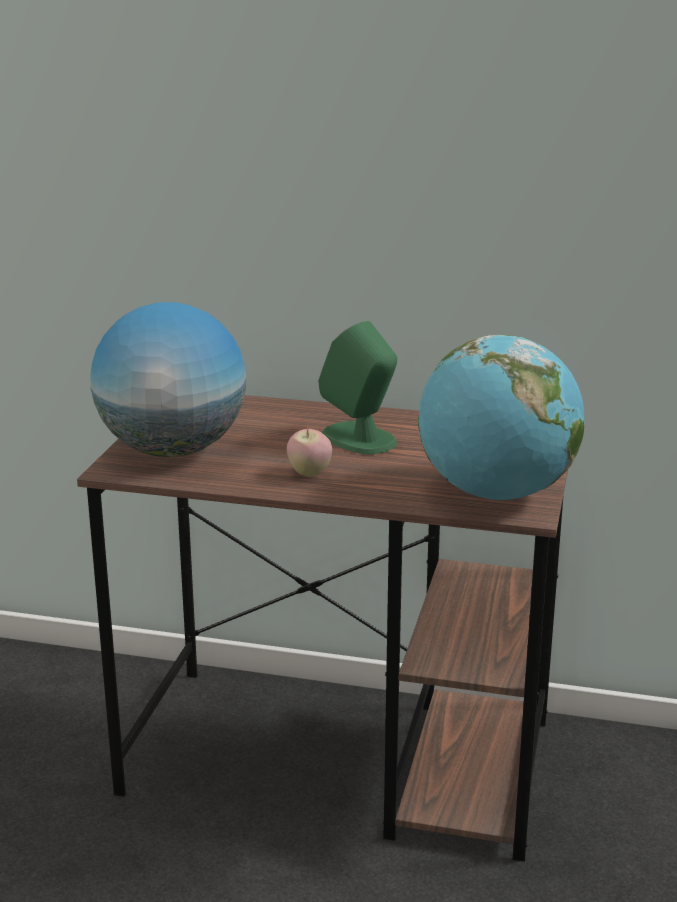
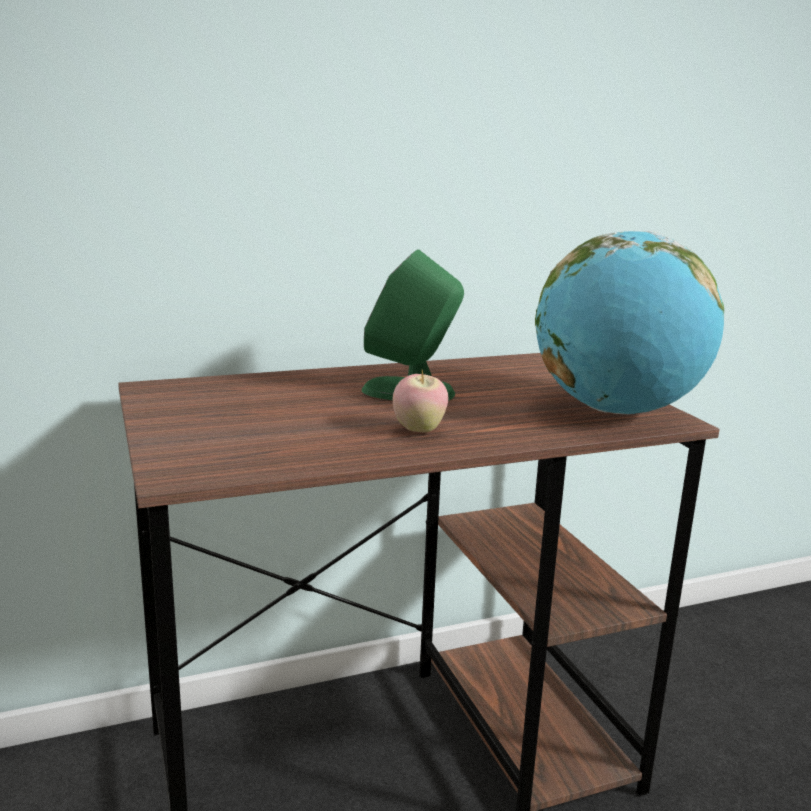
camera: 35 degrees left, 5 degrees down
globe [90,302,246,457] -> none

